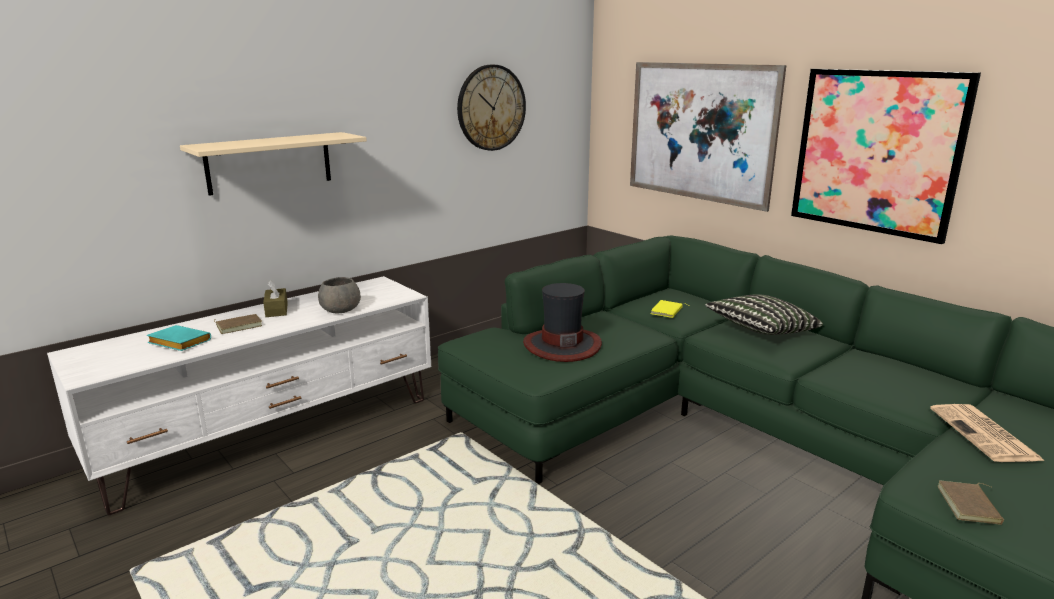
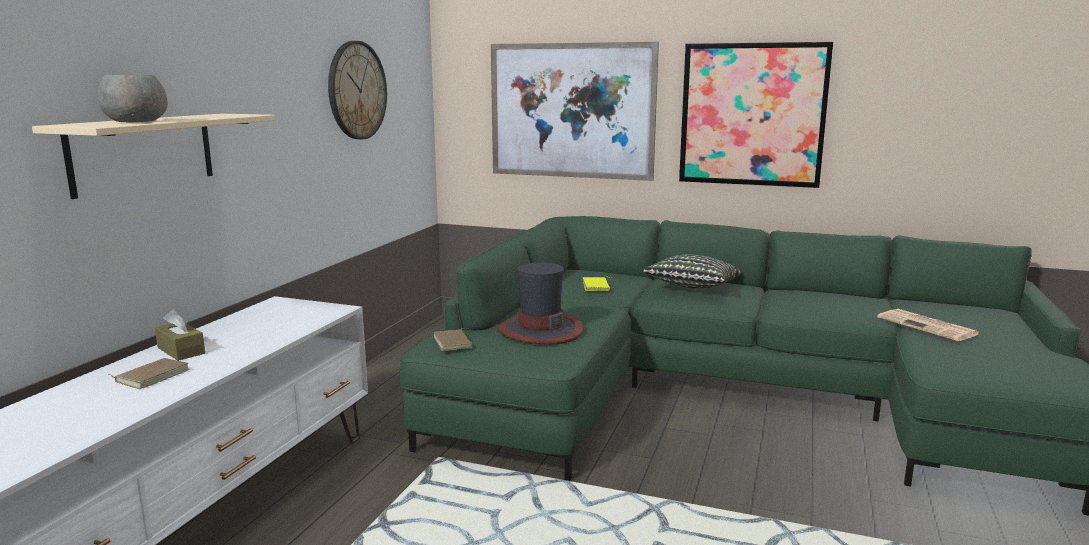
camera: 30 degrees left, 5 degrees down
turquoise book [147,325,211,351] -> none
grey bowl [318,277,361,313] -> grey bowl moved to [98,75,168,122]
brown book [937,481,1004,525] -> brown book moved to [434,328,472,351]

